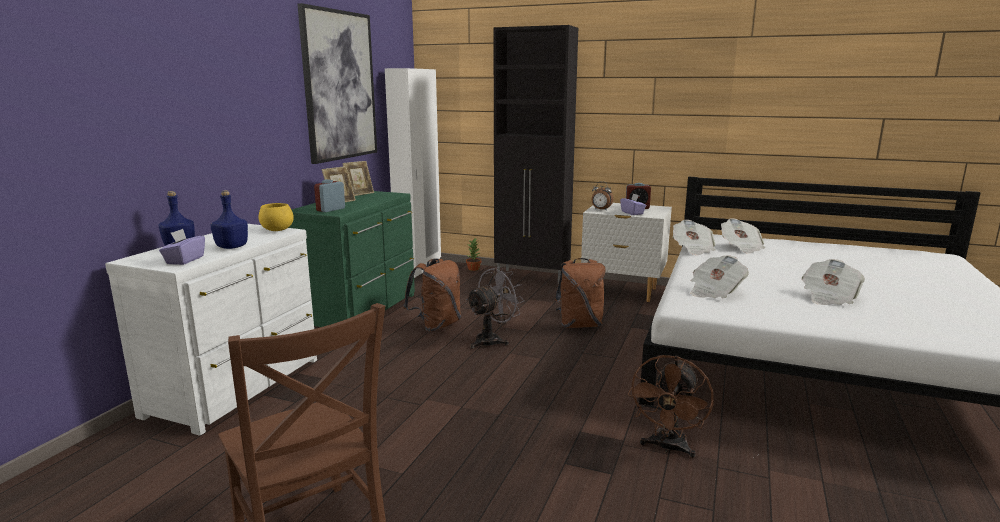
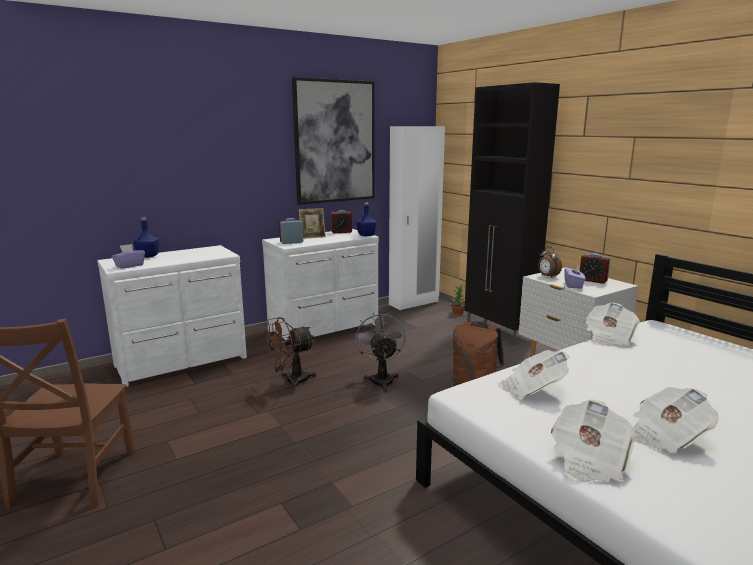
camera: 35 degrees right, 0 degrees up
blue bottle [210,190,248,249] -> blue bottle moved to [357,202,376,236]
yellow bowl [258,203,294,231] -> none
green dresser [288,191,415,327] -> white dresser [262,229,379,340]
picture frame [342,161,374,196] -> alarm clock [331,210,352,233]
brown backpack [403,258,461,331] -> none
grey fan [466,267,525,349] -> grey fan turned 90 degrees counterclockwise [355,312,406,392]
brown fan [628,355,713,459] -> brown fan moved to [265,317,316,390]
newspaper [721,218,765,254] -> newspaper moved to [551,400,637,482]

